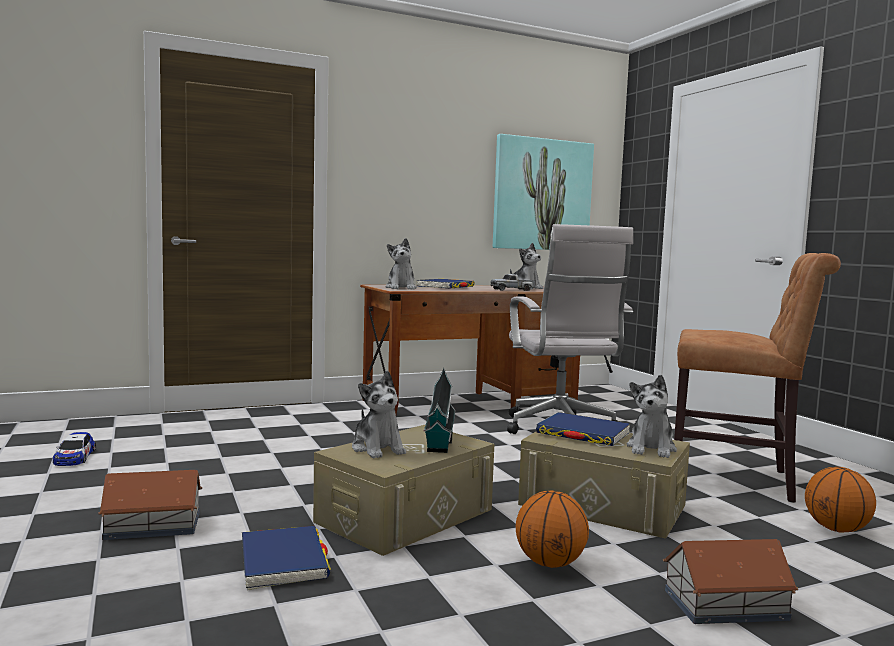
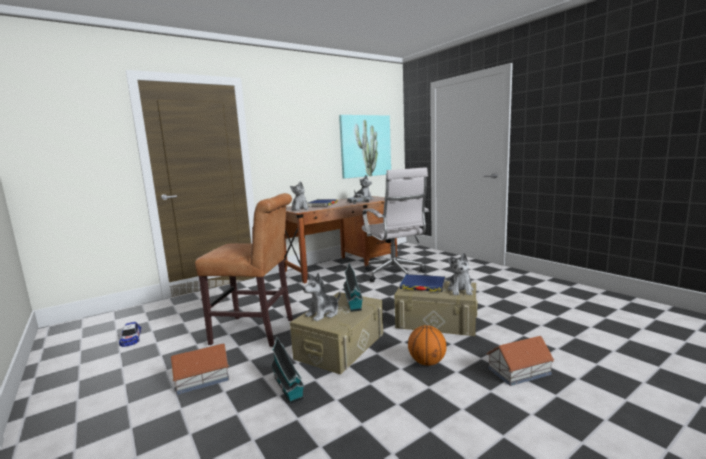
camera: 10 degrees left, 5 degrees up
blue book [242,526,331,590] -> toy house [271,336,305,404]
plush toy [352,370,406,458] -> plush toy turned 90 degrees clockwise [303,273,341,321]
brown chair [674,253,841,503] -> brown chair moved to [195,193,293,347]
basketball [805,467,876,532] -> none

